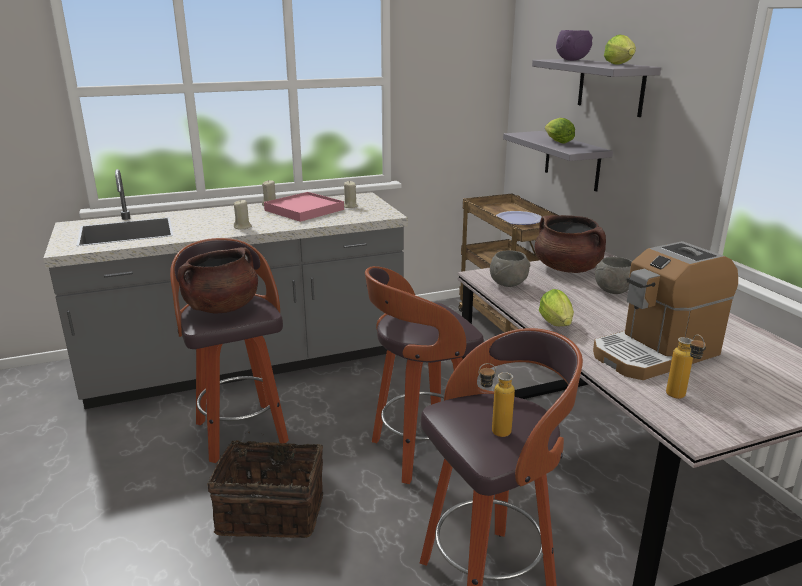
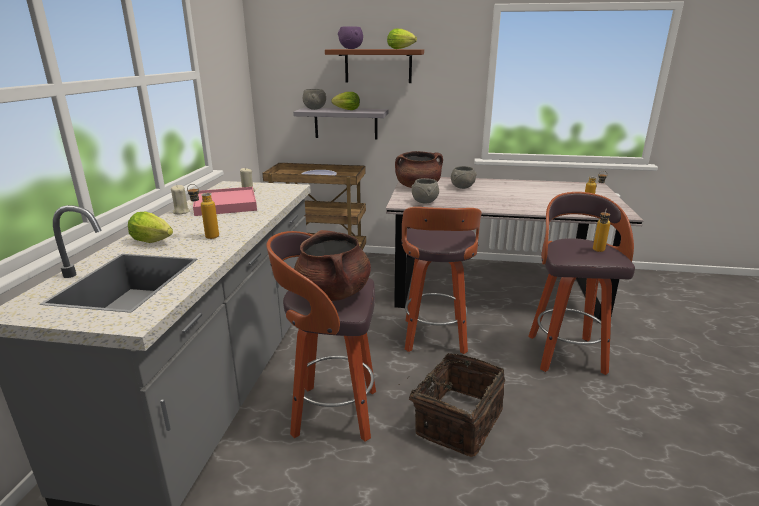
camera: 60 degrees left, 0 degrees up
beige candle [233,199,252,229] -> none
grey shelf [532,59,661,117] -> brown shelf [325,49,424,83]
lettuce [539,289,574,326] -> lettuce moved to [128,212,173,243]
coffee machine [593,241,738,380] -> none
none -> bottle [187,184,219,239]
none -> grey bowl [303,89,326,110]

